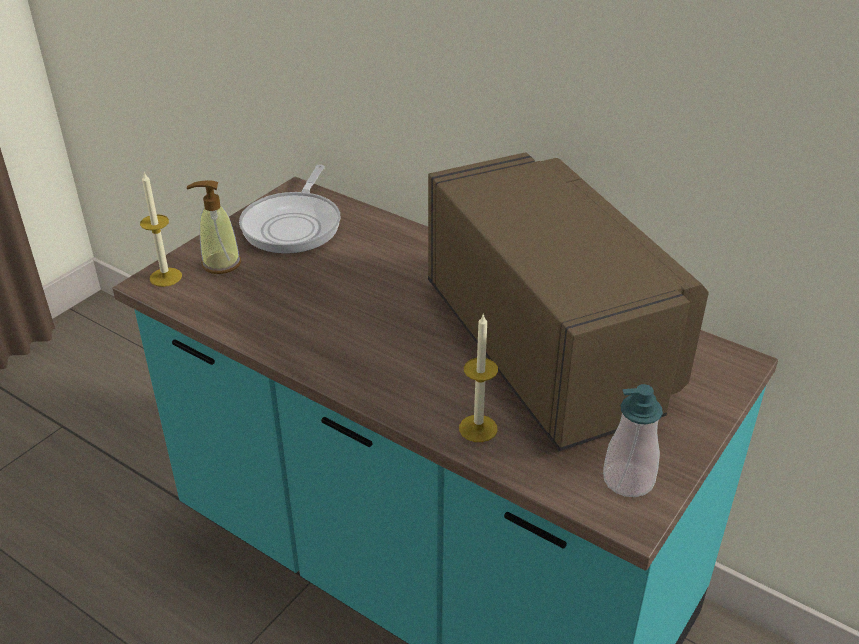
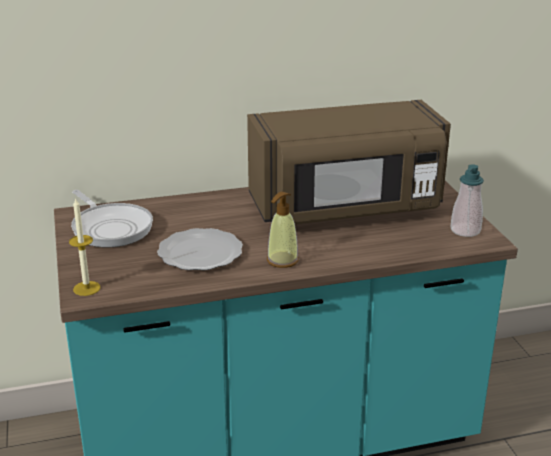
camera: 50 degrees left, 10 degrees down
soap dispenser [187,180,241,274] -> soap dispenser moved to [267,191,299,268]
brown microwave [428,152,709,451] -> brown microwave turned 150 degrees clockwise [247,100,451,224]
candle [459,313,498,442] -> none
none -> plate [157,228,243,270]

